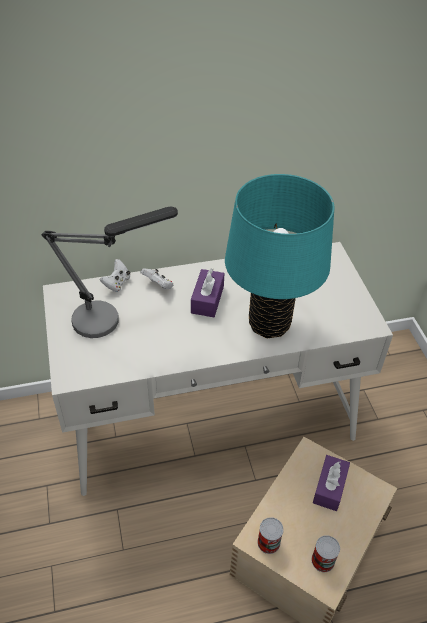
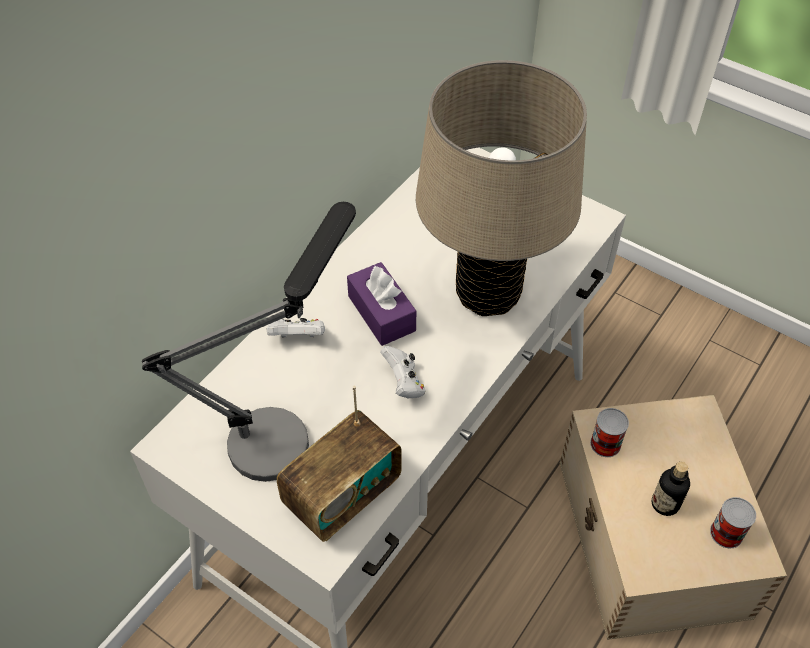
camera: 40 degrees left, 5 degrees up
white game controller [100,259,130,292] -> white game controller moved to [380,346,426,398]
turquoise table lamp [225,174,334,338] -> beige table lamp [416,60,587,316]
can [257,517,284,554] -> can moved to [590,408,629,457]
purple tissue box [313,455,350,511] -> none
none -> radio [277,386,402,542]
none -> bottle [652,462,690,516]

